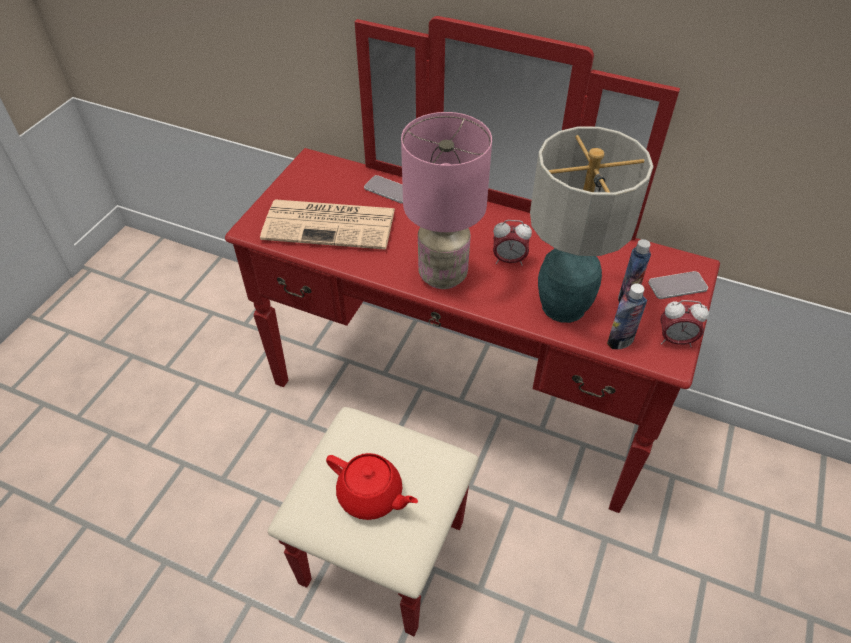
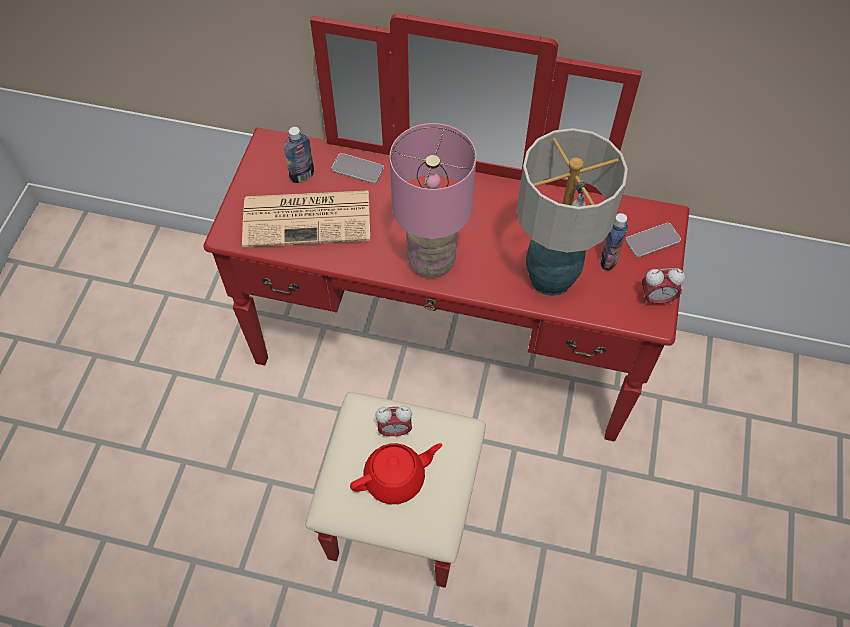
camera: 10 degrees left, 10 degrees up
red teapot [326,453,418,520] -> red teapot turned 45 degrees counterclockwise [350,443,442,504]
alarm clock [493,220,532,266] -> alarm clock moved to [376,405,412,437]
bottle [607,284,647,349] -> bottle moved to [284,127,314,183]

